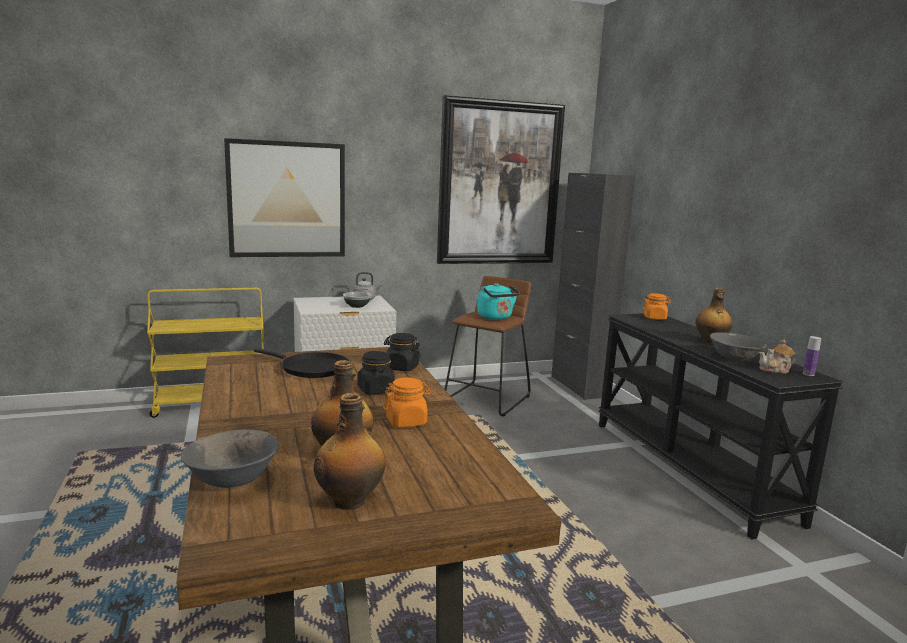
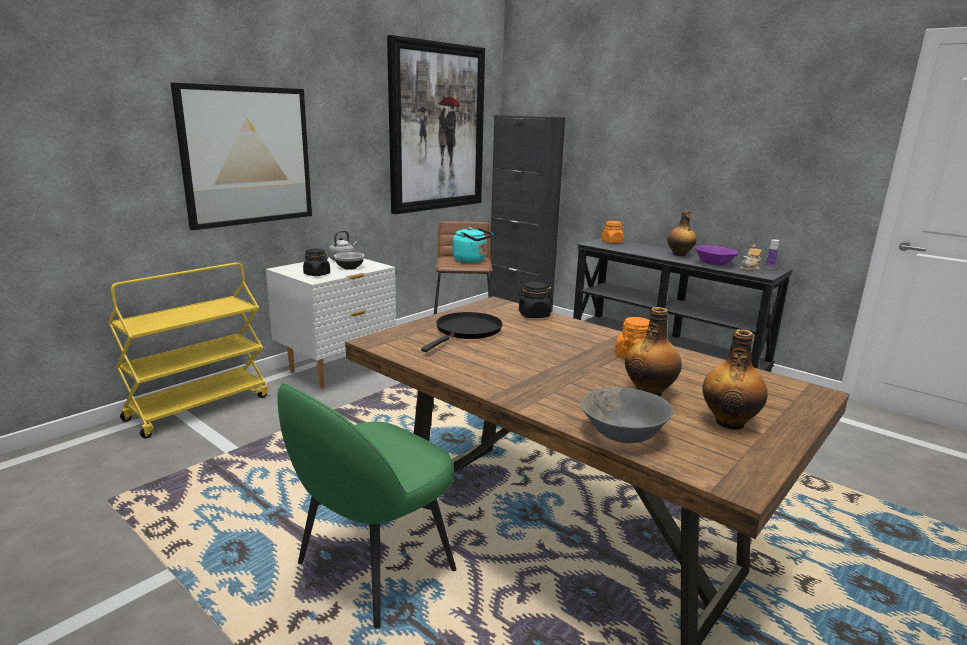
camera: 30 degrees left, 5 degrees up
black frying pan [254,348,349,378] -> black frying pan turned 60 degrees counterclockwise [421,312,503,352]
black jar [357,351,395,394] -> black jar moved to [303,248,330,276]
grey bowl [710,332,767,361] -> purple bowl [695,245,738,266]
none -> green chair [277,383,456,629]

